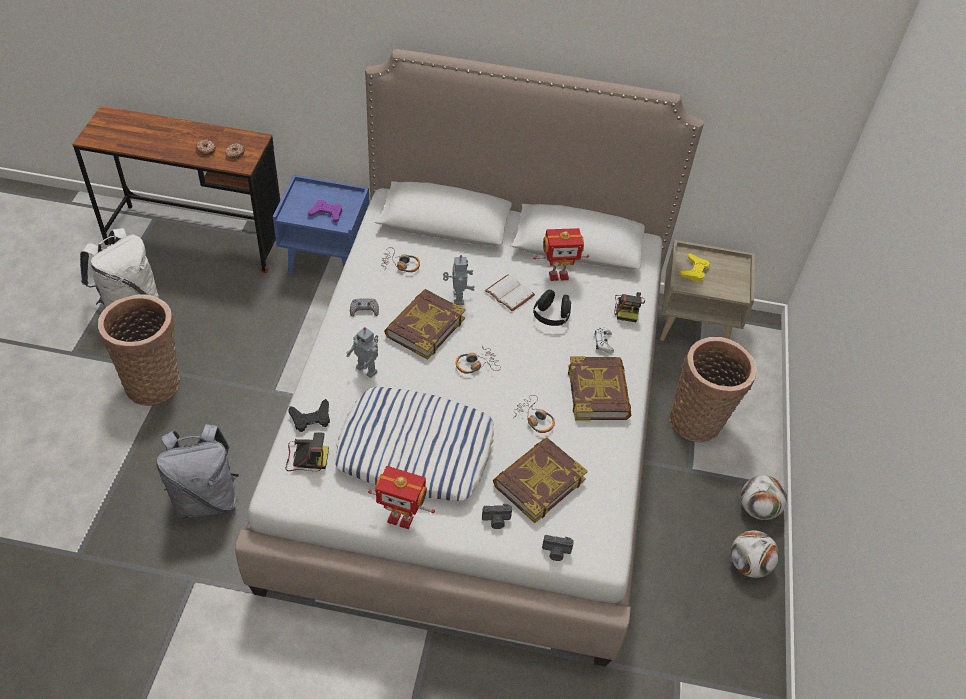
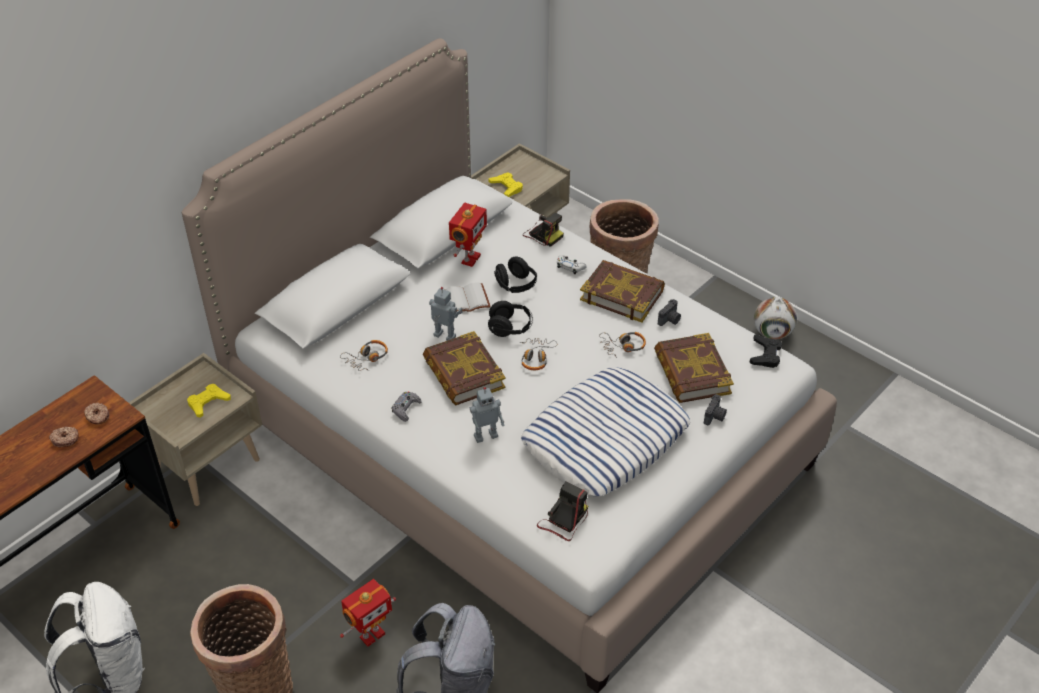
camera: 55 degrees left, 5 degrees down
blue nightstand [273,175,369,274] -> beige nightstand [129,353,262,506]
black game controller [288,399,330,432] -> black game controller moved to [749,335,782,368]
purple game controller [308,200,342,222] -> yellow game controller [187,384,231,418]
toy robot [368,466,435,529] -> toy robot moved to [340,579,396,646]
camera [542,535,574,561] -> camera moved to [658,299,681,326]
football [741,475,787,520] -> none
none -> black headphones [488,301,533,337]

